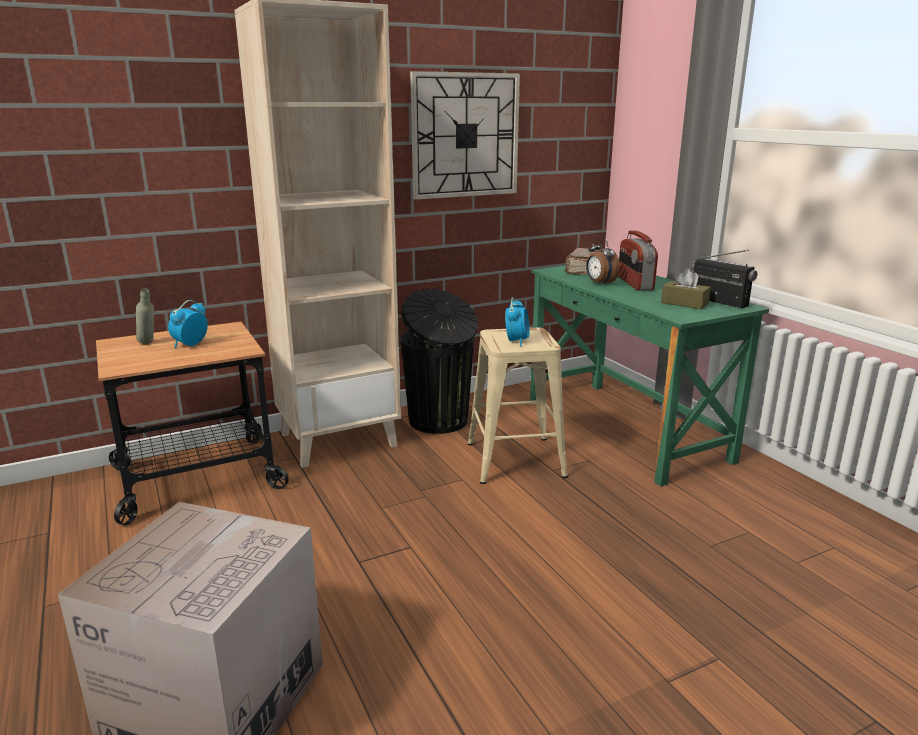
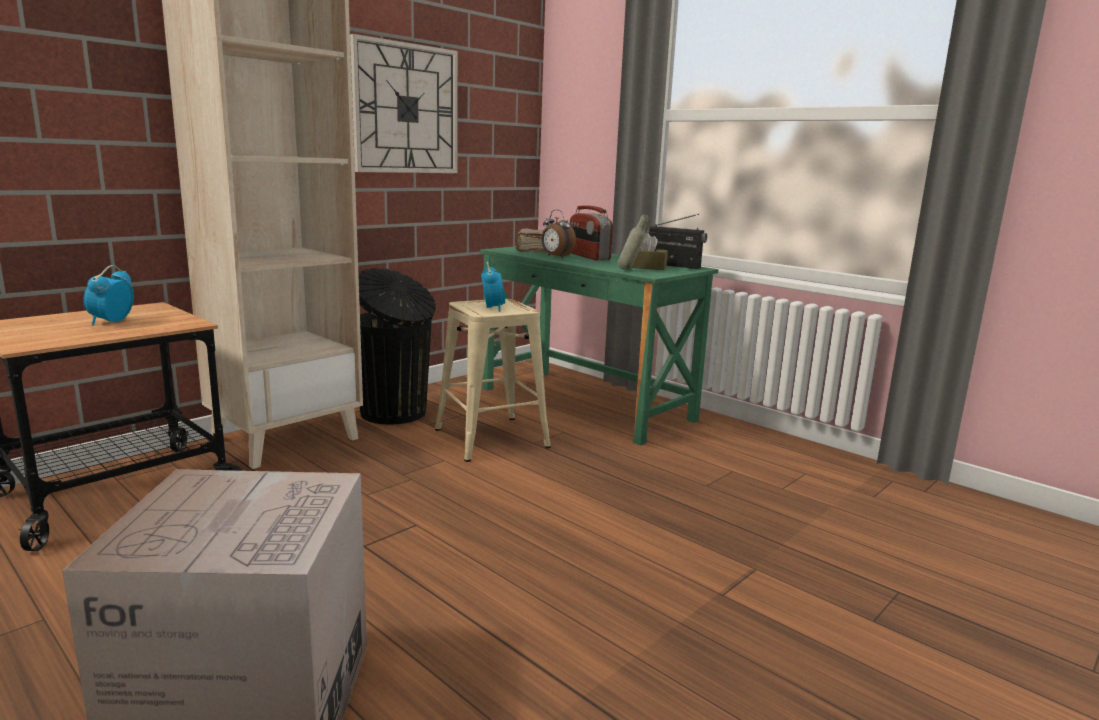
camera: 20 degrees left, 5 degrees down
grey bottle [136,289,154,344] -> grey bottle moved to [617,214,649,270]

